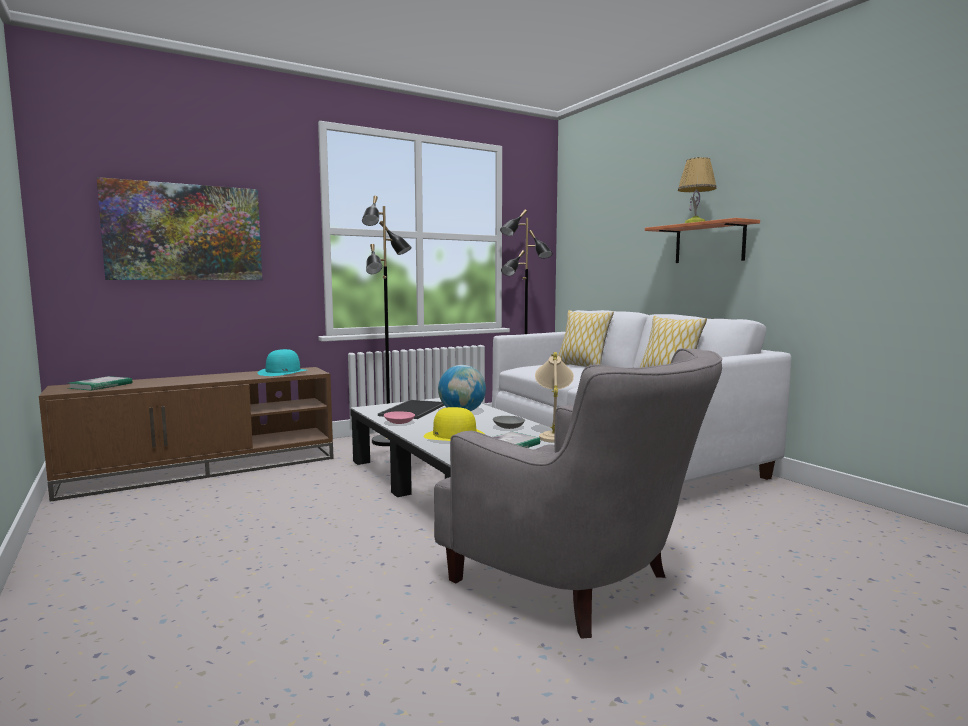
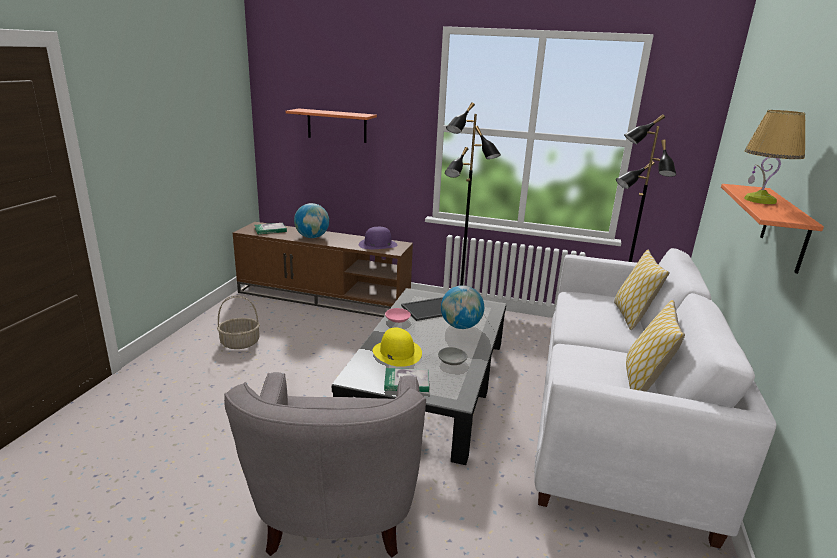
camera: 45 degrees right, 15 degrees up
picture [97,177,262,280] -> shelf [286,108,377,143]
turquoise hat [258,349,307,376] -> purple hat [359,227,397,249]
beige table lamp [535,352,574,443] -> none
none -> basket [217,296,260,349]
none -> globe [294,203,329,238]

